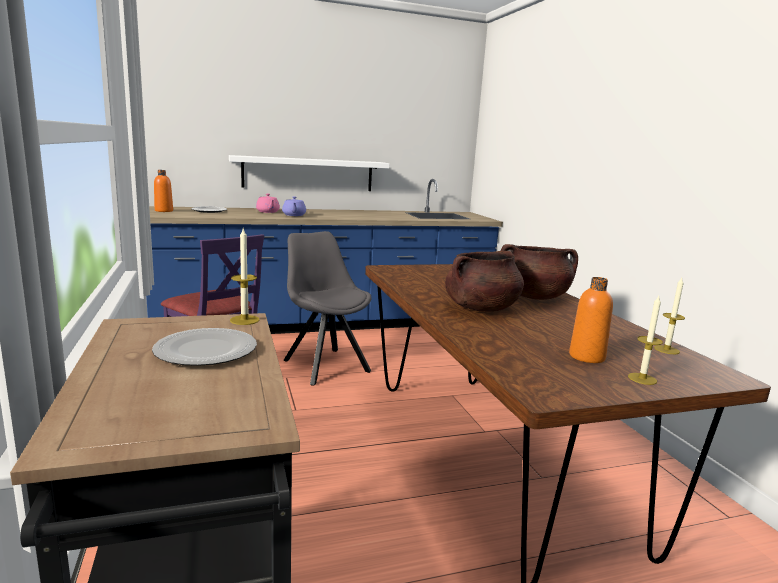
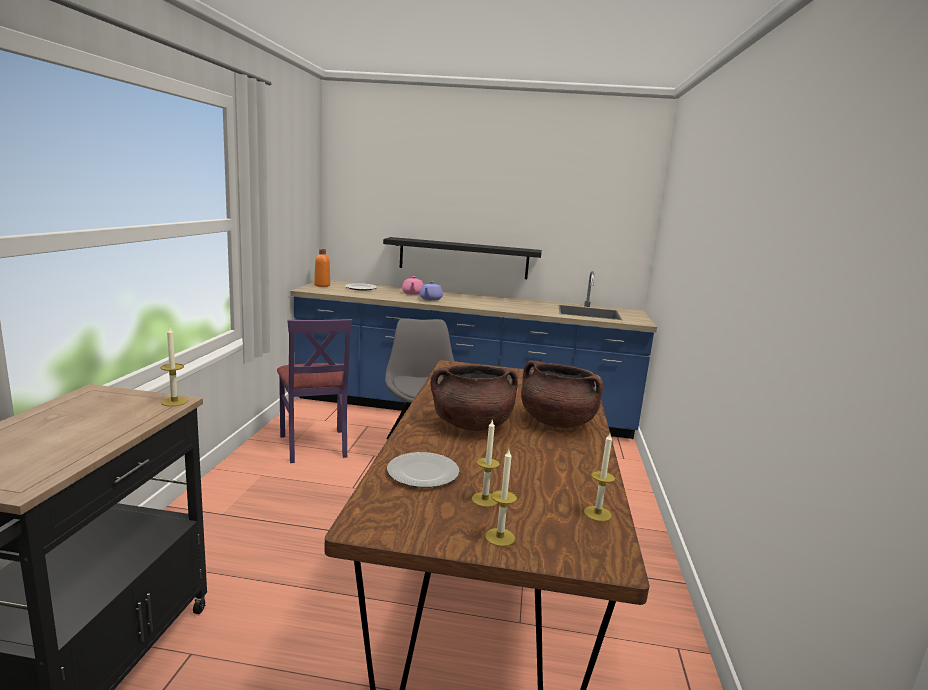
camera: 25 degrees right, 0 degrees up
plate [152,328,257,366] -> plate moved to [387,452,459,487]
white shelf [229,155,390,191] -> black shelf [383,237,542,279]
orange bottle [569,277,613,363] -> candle [472,420,500,507]

